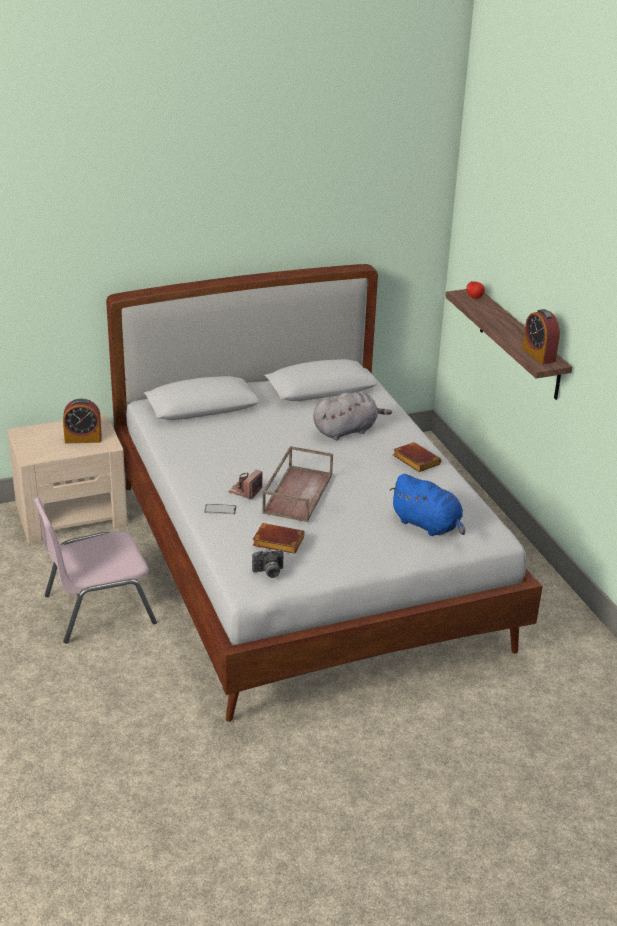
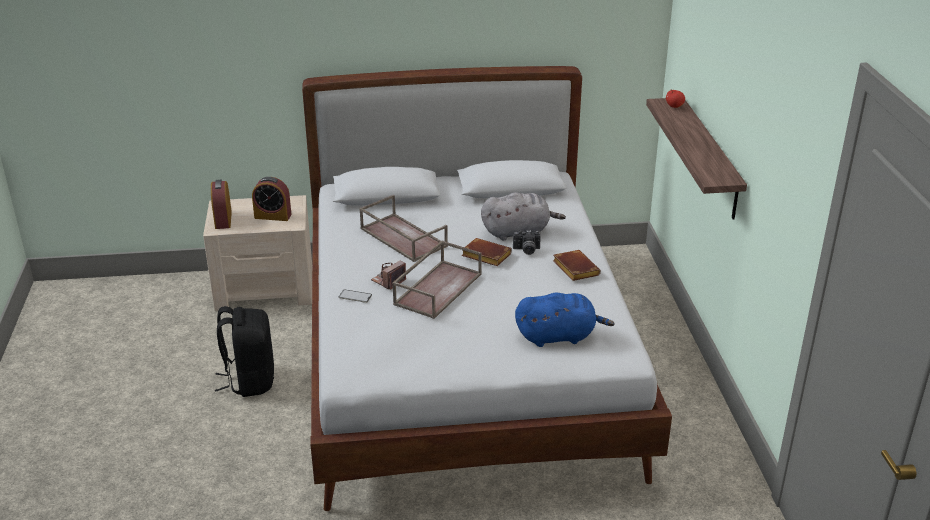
camera: 15 degrees right, 0 degrees up
pink chair [34,497,157,644] -> black backpack [215,306,274,397]
camera [252,549,284,578] -> camera moved to [513,230,541,255]
brown book [253,523,305,554] -> brown book moved to [462,238,512,266]
blue plush toy [390,474,465,536] -> blue plush toy turned 60 degrees counterclockwise [515,293,615,347]
alarm clock [522,309,560,364] -> alarm clock moved to [211,180,232,229]
none -> brown tray [359,195,448,262]

